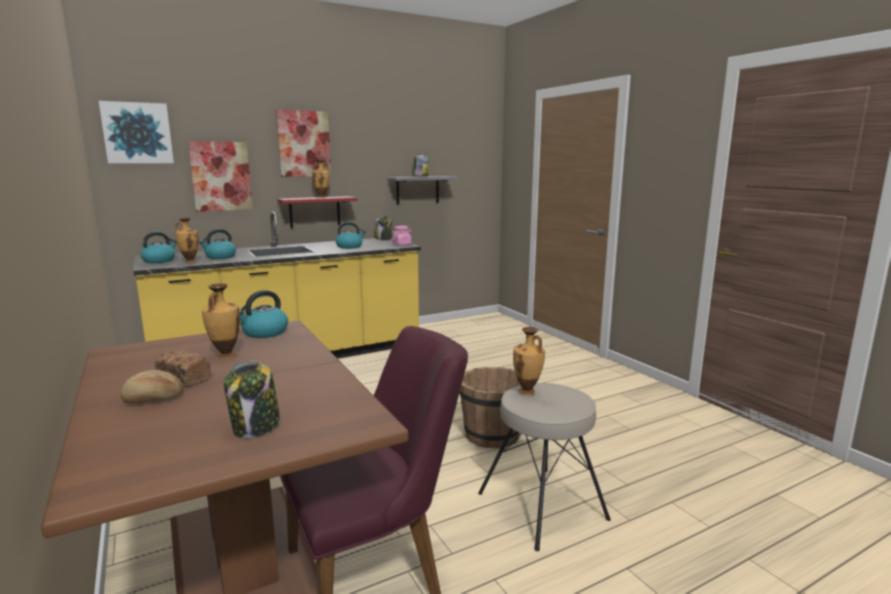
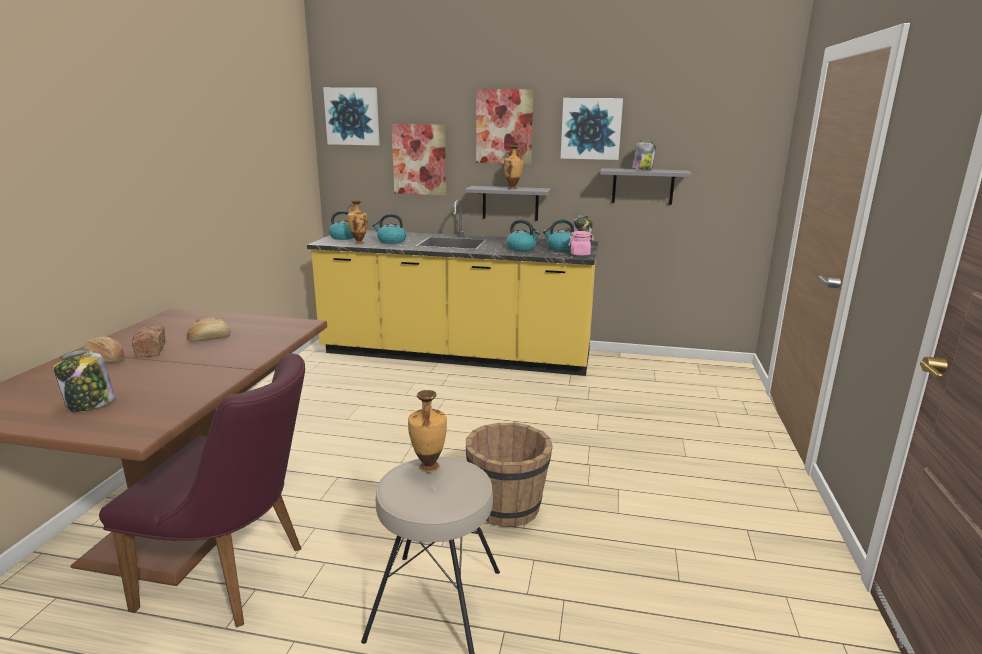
camera: 40 degrees right, 5 degrees up
vase [202,283,240,359] -> bread [186,317,231,342]
kettle [239,290,288,338] -> kettle moved to [543,219,574,250]
red shelf [277,196,357,228] -> grey shelf [465,186,551,221]
none -> picture [561,98,623,160]

